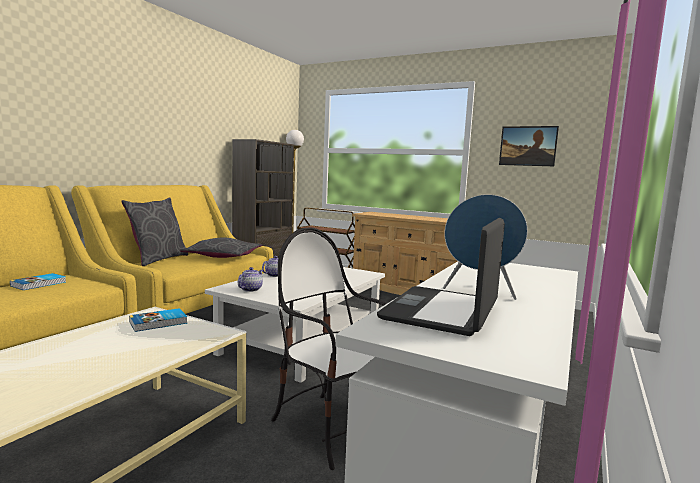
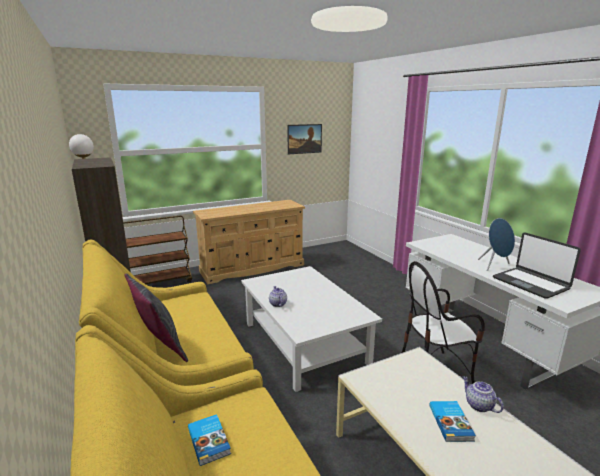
camera: 55 degrees left, 10 degrees up
book [129,308,187,332] -> book moved to [430,401,476,442]
grey pillow [180,237,262,258] -> none
teapot [238,267,263,292] -> teapot moved to [463,376,504,413]

